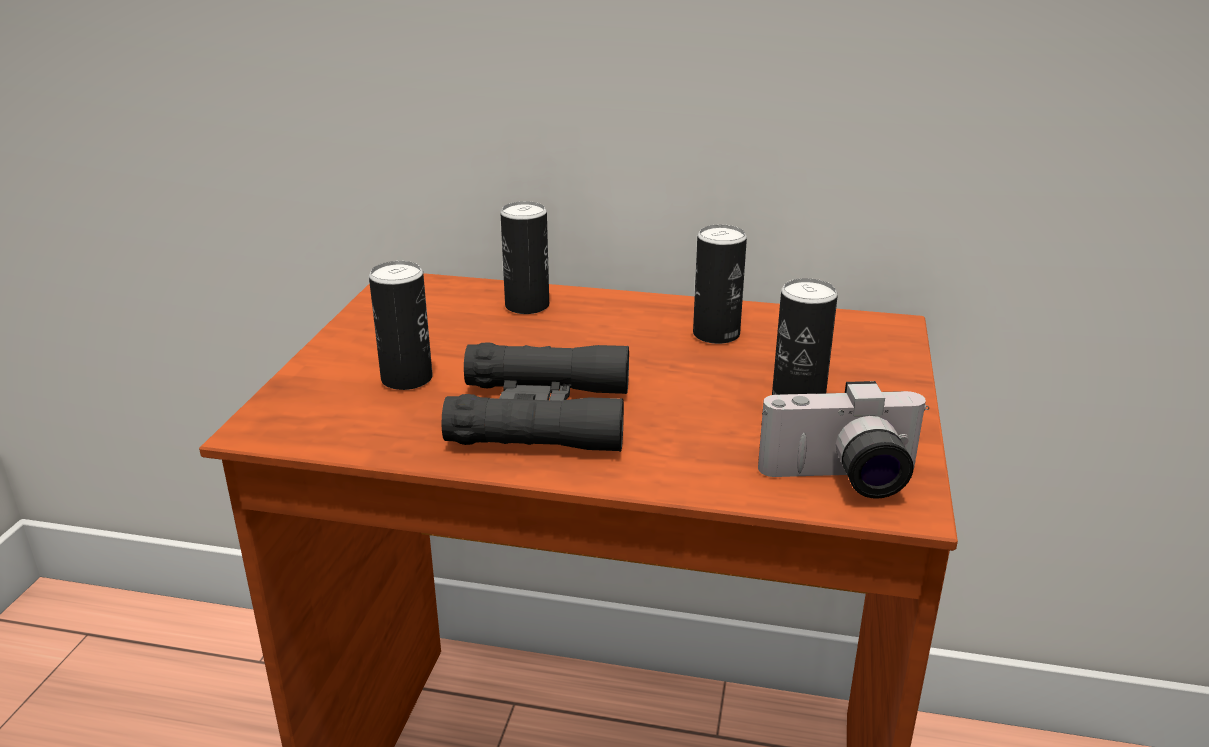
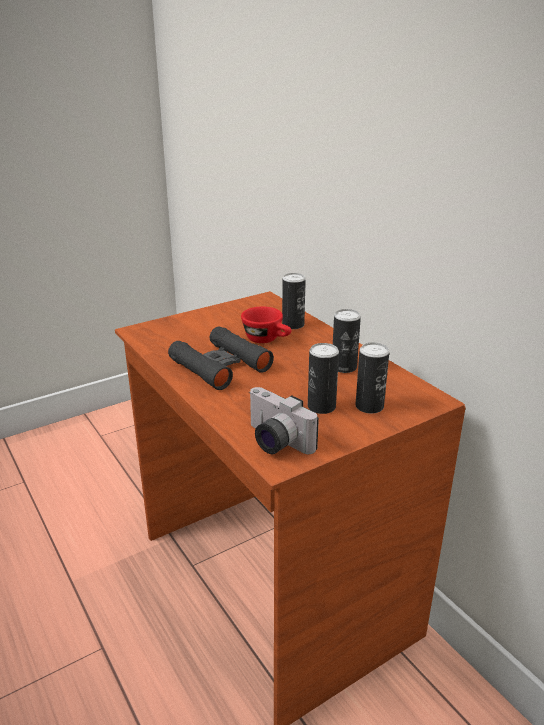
camera: 45 degrees right, 0 degrees up
can [369,261,432,390] -> can moved to [355,343,389,413]
none -> red cup [241,307,291,343]

